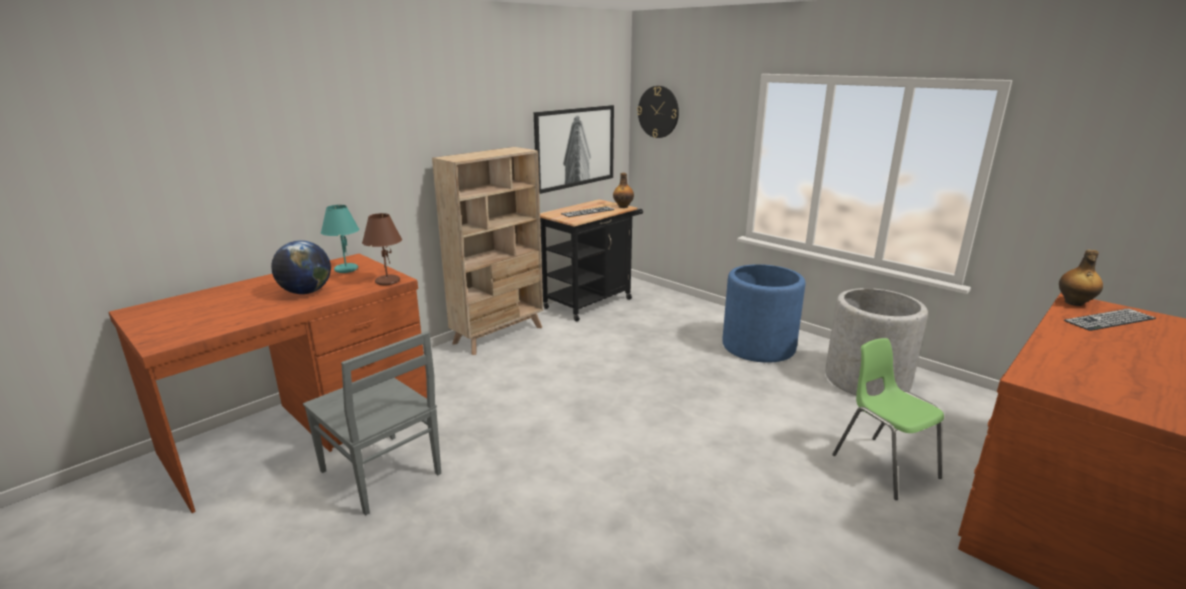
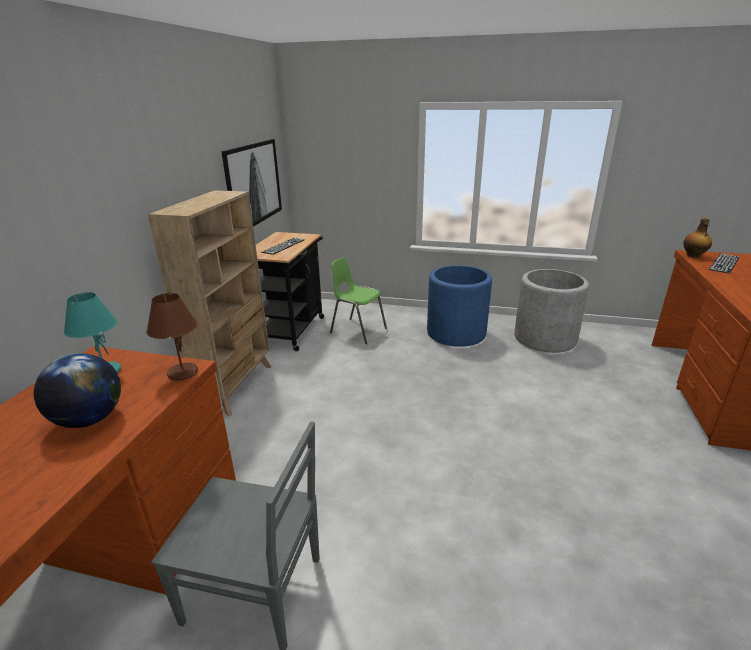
camera: 30 degrees left, 5 degrees up
bottle [613,173,634,208] -> none
wall clock [637,86,679,138] -> none
green chair [832,338,944,500] -> green chair moved to [330,258,387,344]

